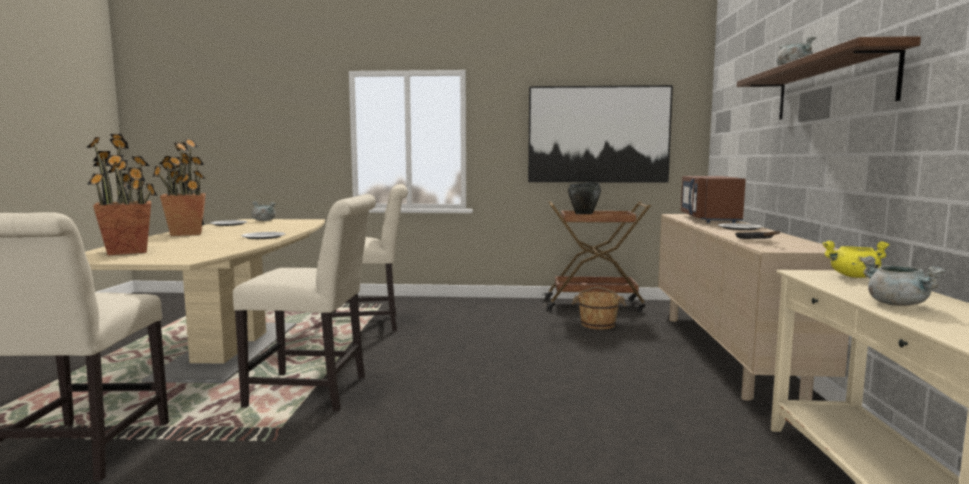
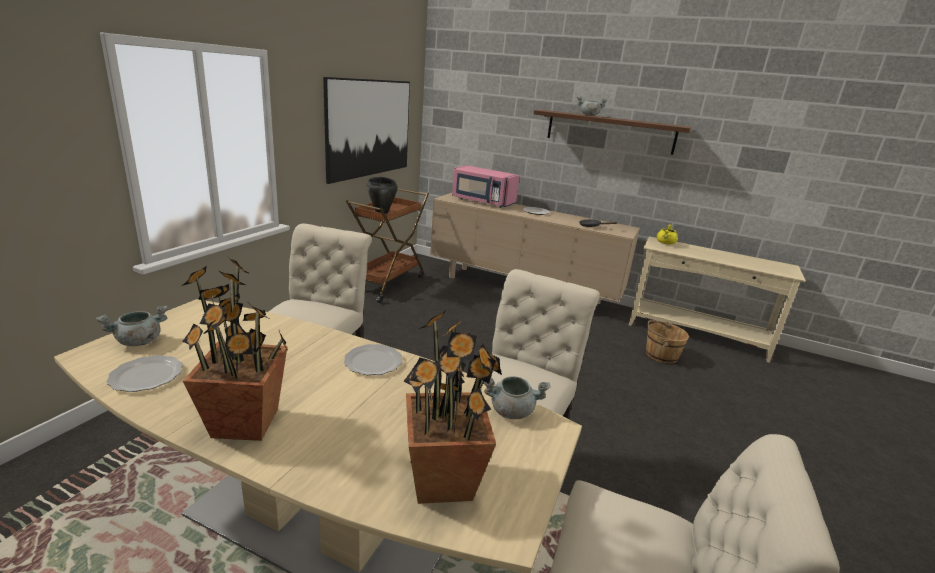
camera: 70 degrees left, 15 degrees up
brown bucket [572,286,626,329] -> brown bucket moved to [646,320,689,364]
brown microwave [681,176,746,223] -> pink microwave [452,165,520,208]
grey cooking pot [860,256,946,306] -> grey cooking pot moved to [484,377,550,419]

